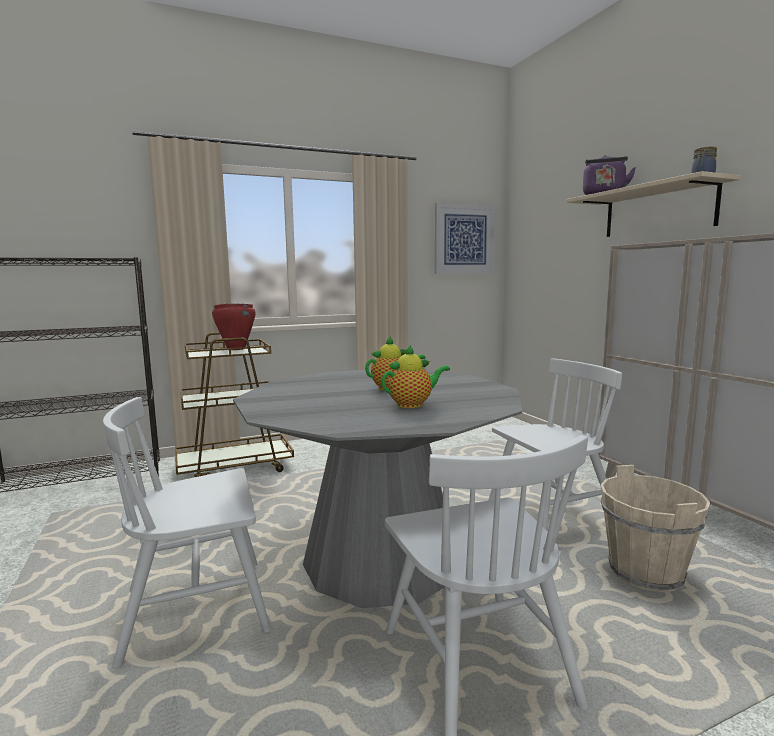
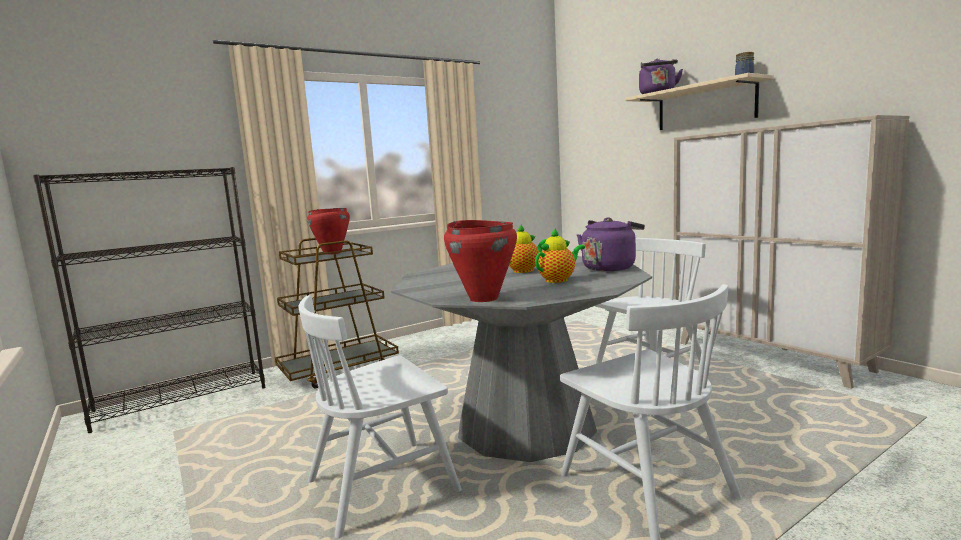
camera: 10 degrees left, 0 degrees up
picture [435,203,495,274] -> none
beige bucket [600,465,710,592] -> none
none -> red cooking pot [444,220,517,302]
none -> purple kettle [577,217,645,271]

